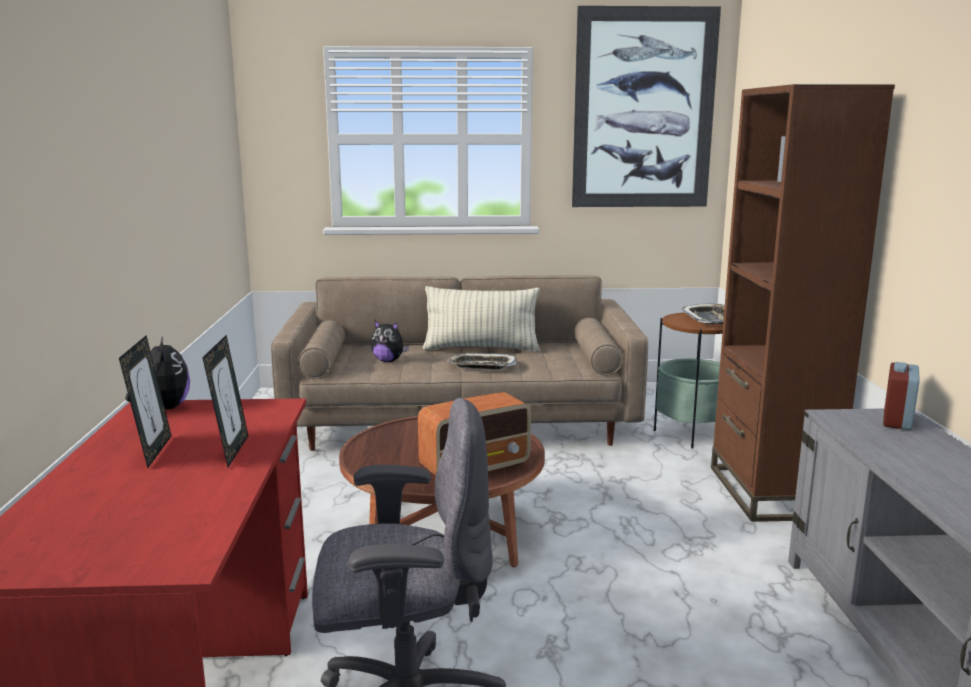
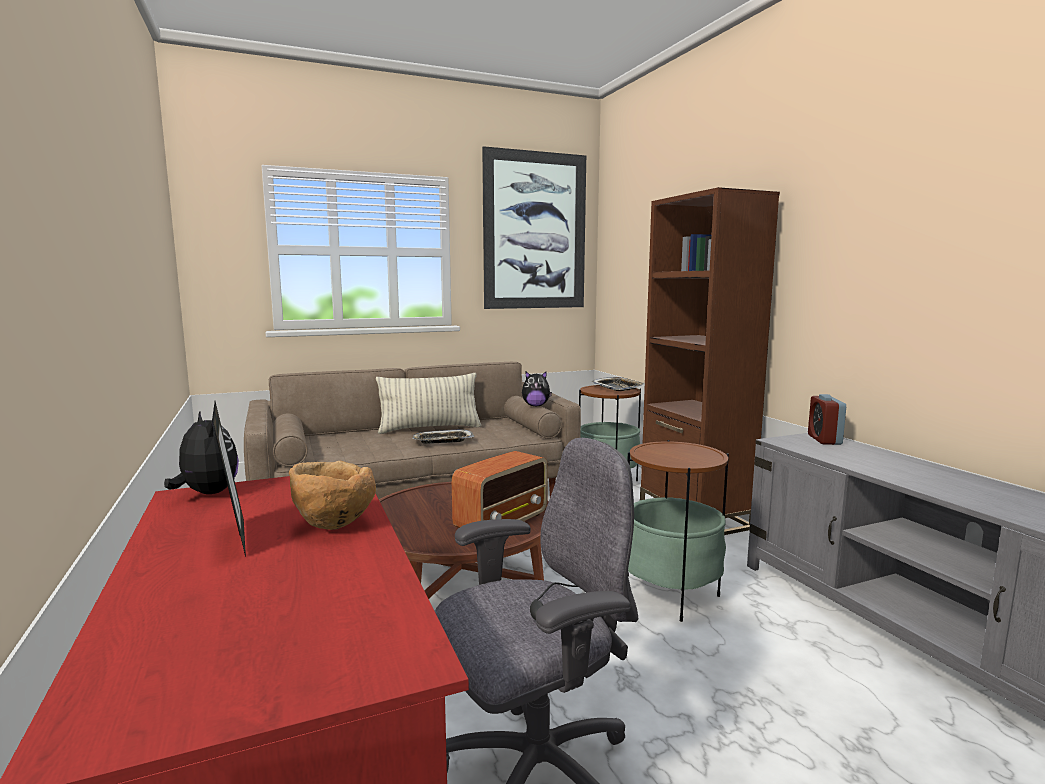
camera: 20 degrees left, 5 degrees down
picture frame [202,335,248,467] -> brown bowl [289,461,376,530]
plush toy [371,321,409,362] -> plush toy moved to [522,371,552,406]
none -> side table [627,440,729,622]

